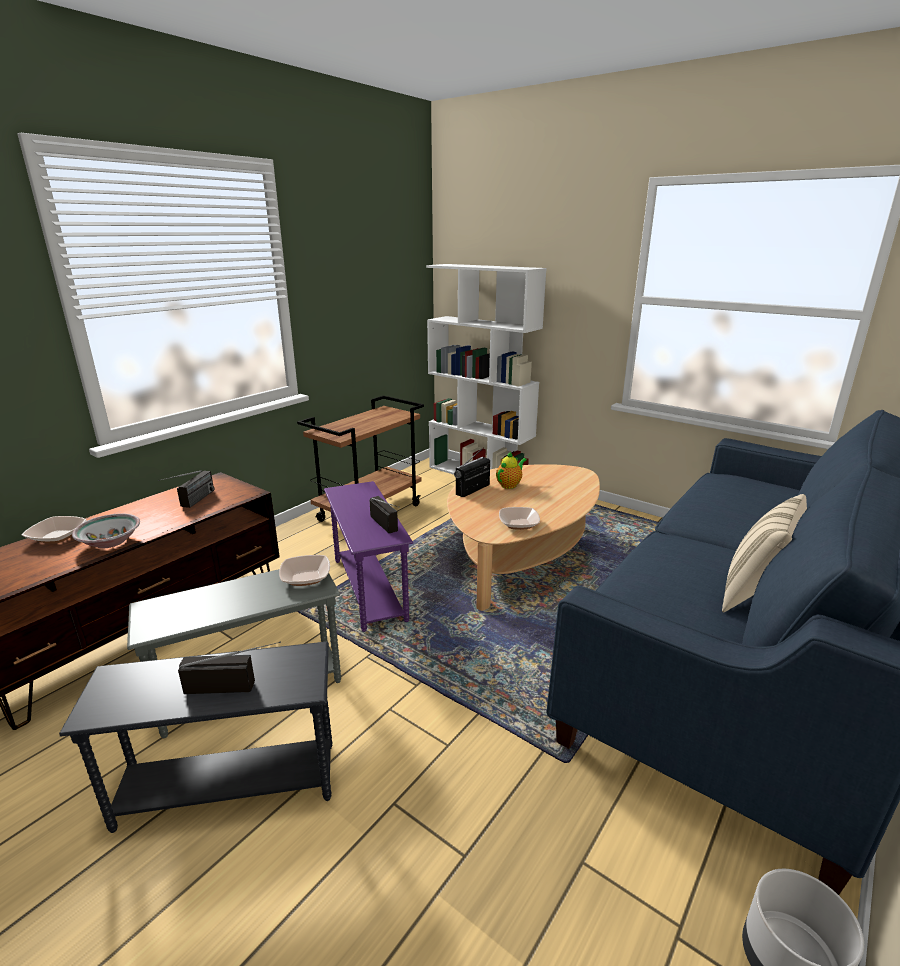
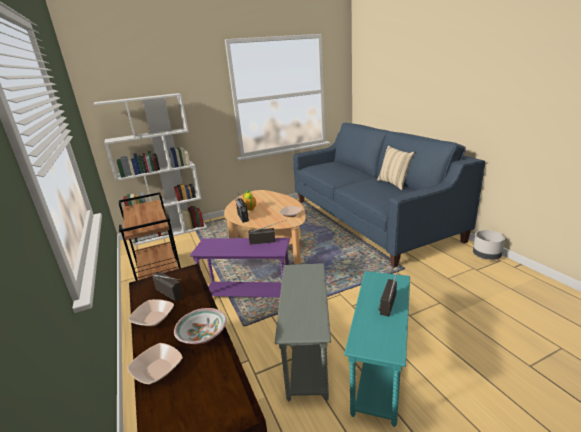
camera: 60 degrees left, 0 degrees up
grey side table [59,642,333,833] -> turquoise side table [344,271,410,427]
bowl [279,555,330,586] -> bowl moved to [128,299,174,326]

